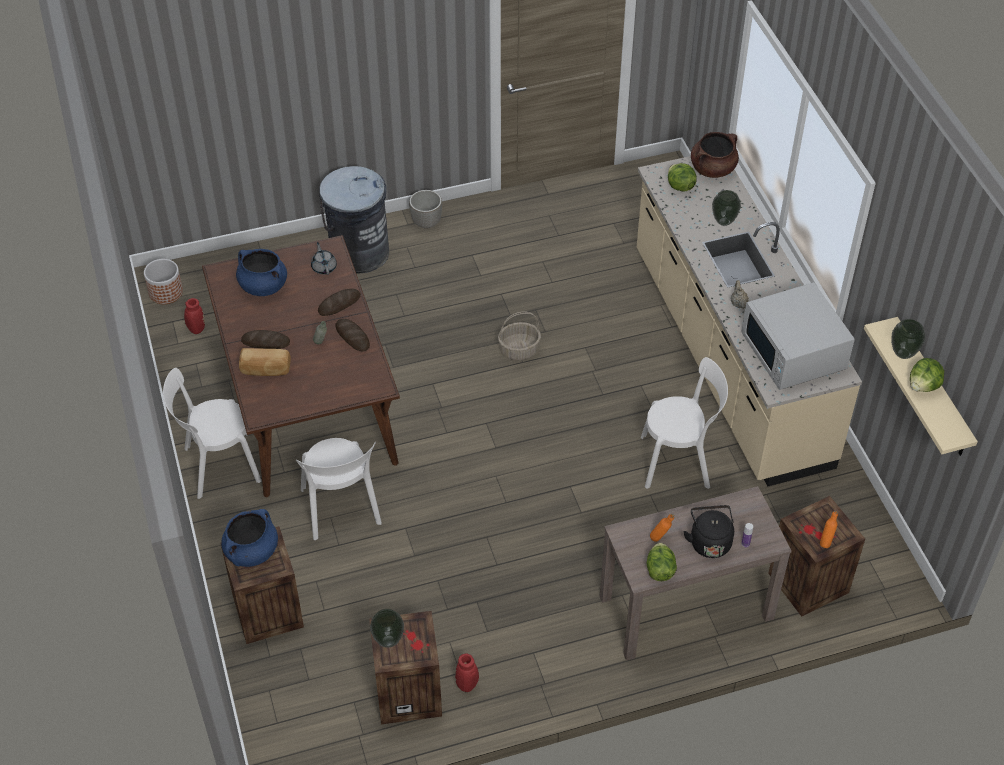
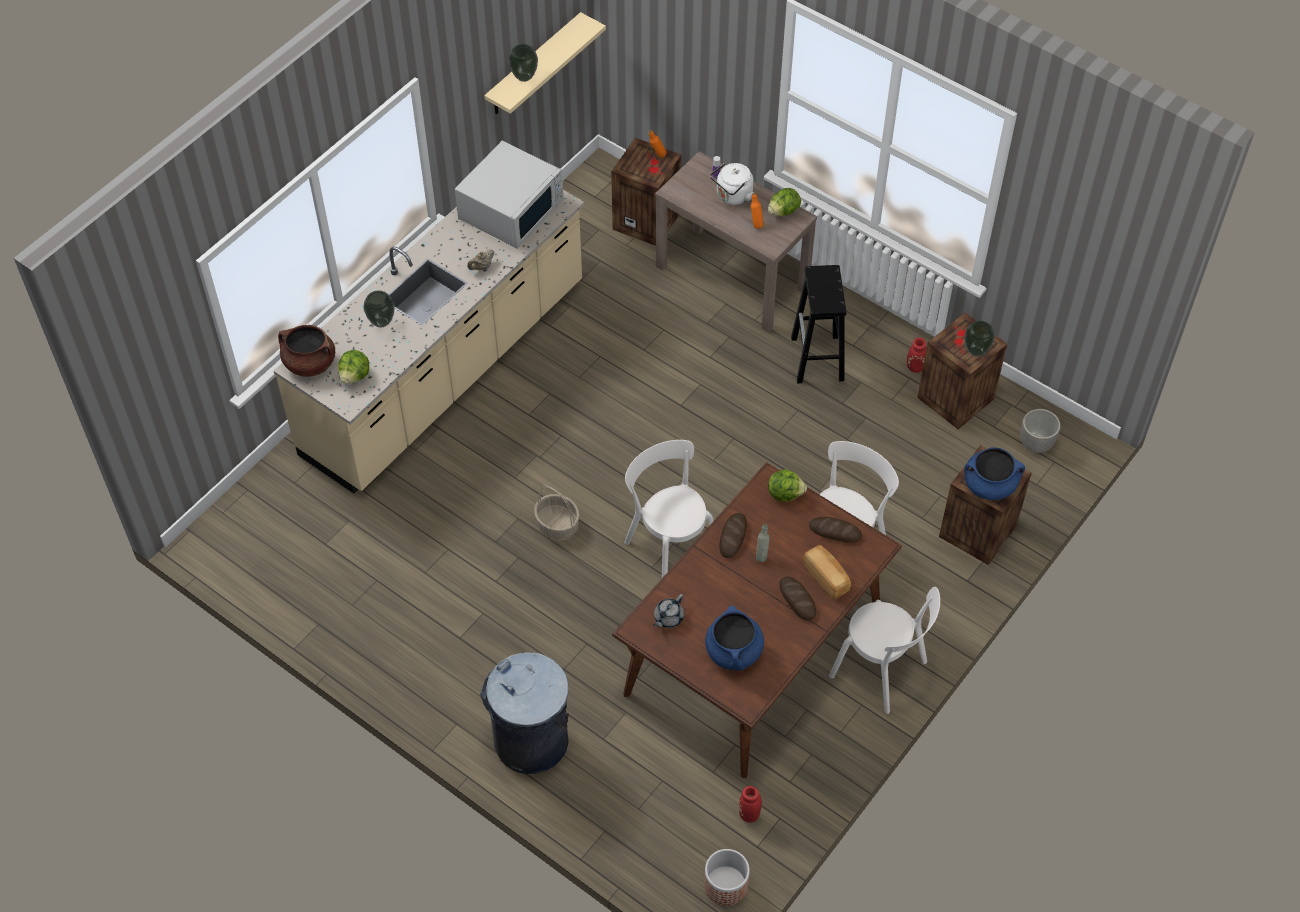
camera: 125 degrees left, 5 degrees up
bread [318,289,361,316] -> bread moved to [809,517,862,543]
planter [409,190,442,229] -> planter moved to [1021,409,1061,453]
white chair [641,357,728,489] -> white chair moved to [624,440,713,578]
black kettle [683,505,734,558] -> white kettle [710,163,754,205]
lettuce [910,358,944,392] -> lettuce moved to [768,469,807,502]
none -> black stool [791,265,846,383]

